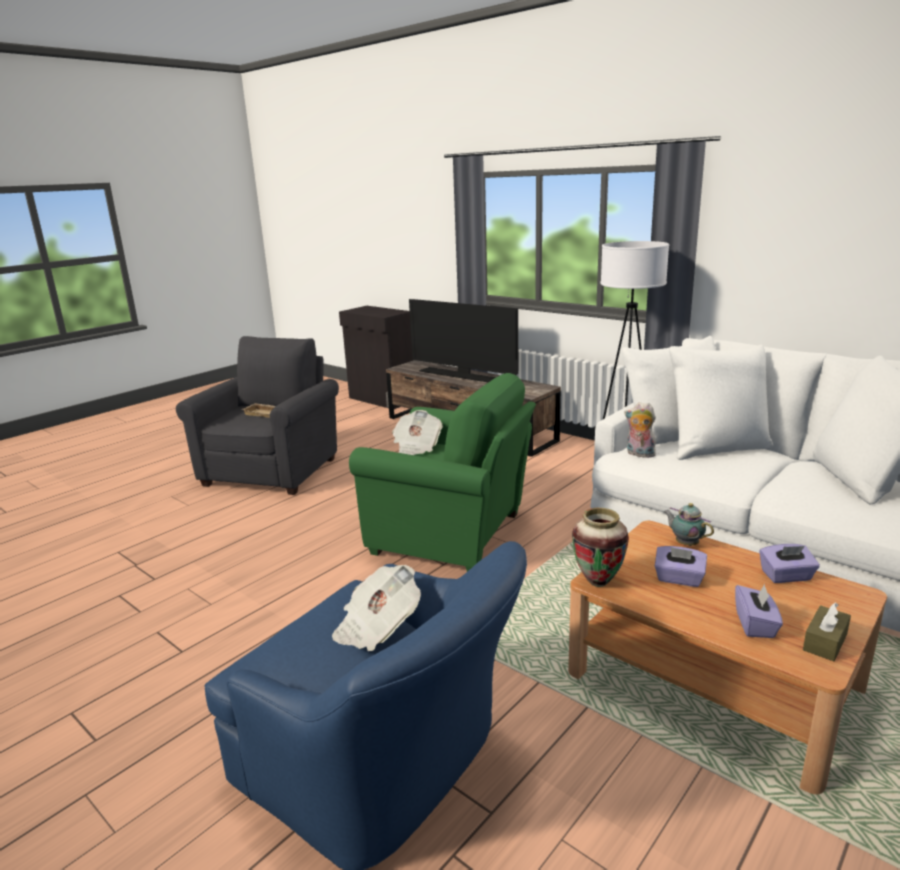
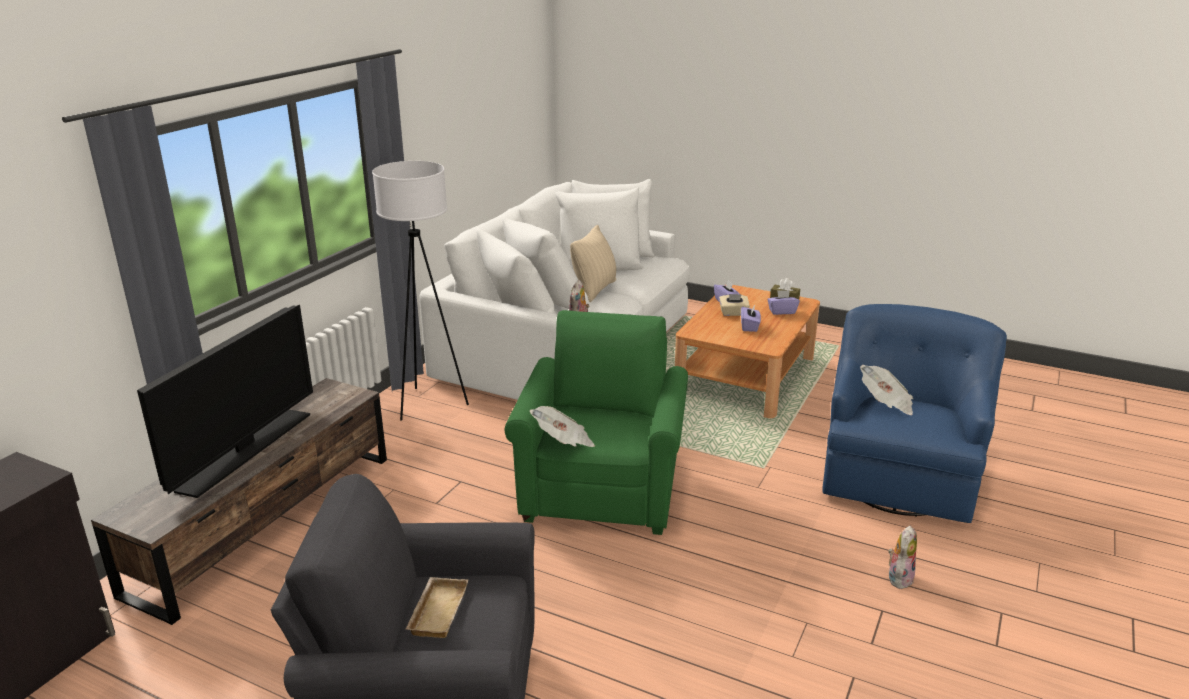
camera: 105 degrees left, 5 degrees up
vase [572,508,629,587] -> none
teapot [663,503,714,546] -> none
none -> beige pillow [570,225,616,302]
none -> beige tissue box [719,294,750,316]
none -> plush toy [888,526,917,589]

